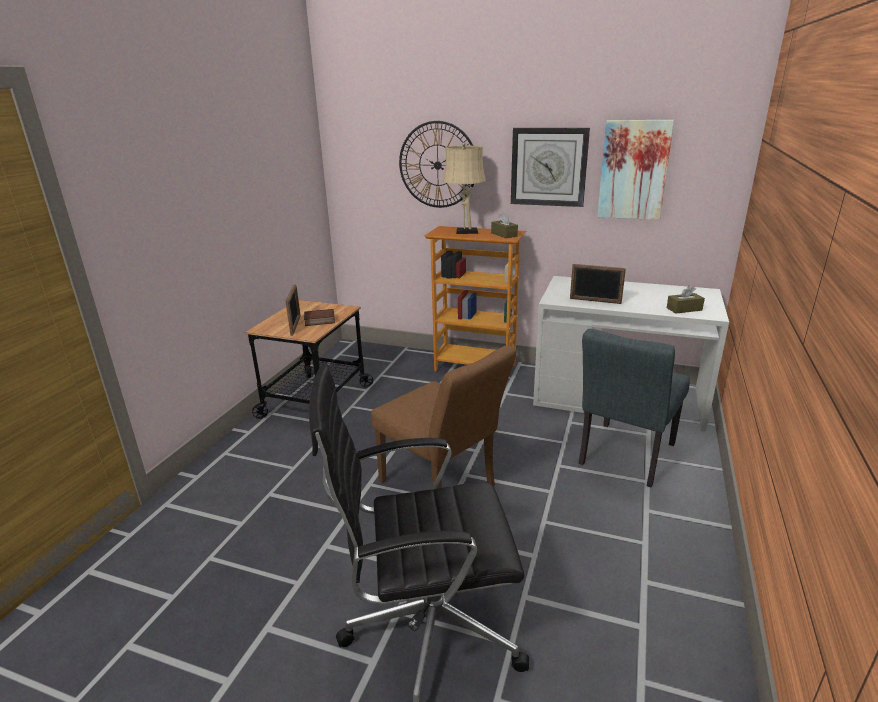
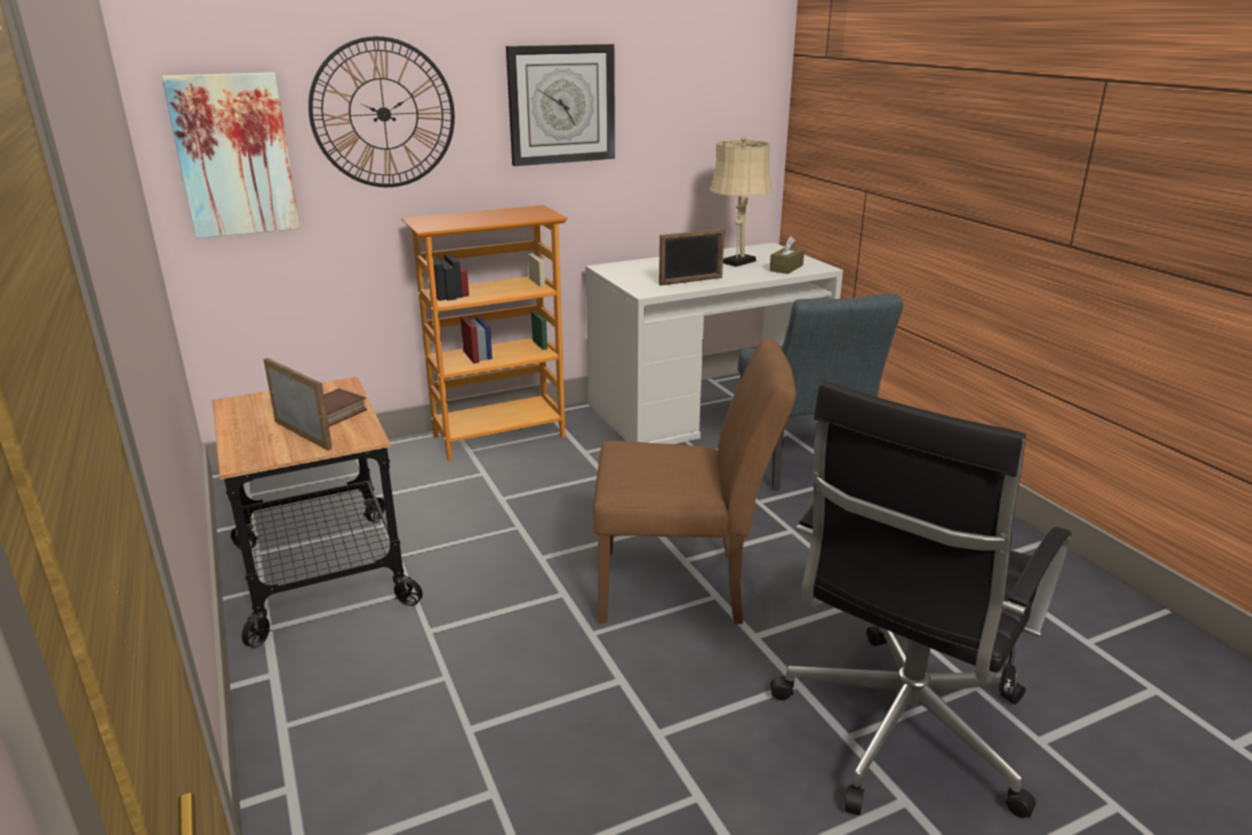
camera: 45 degrees left, 0 degrees up
beige table lamp [443,143,486,234] -> beige table lamp moved to [710,137,772,267]
brown tissue box [491,212,518,238] -> none
picture [597,120,674,220] -> picture moved to [162,72,300,238]

